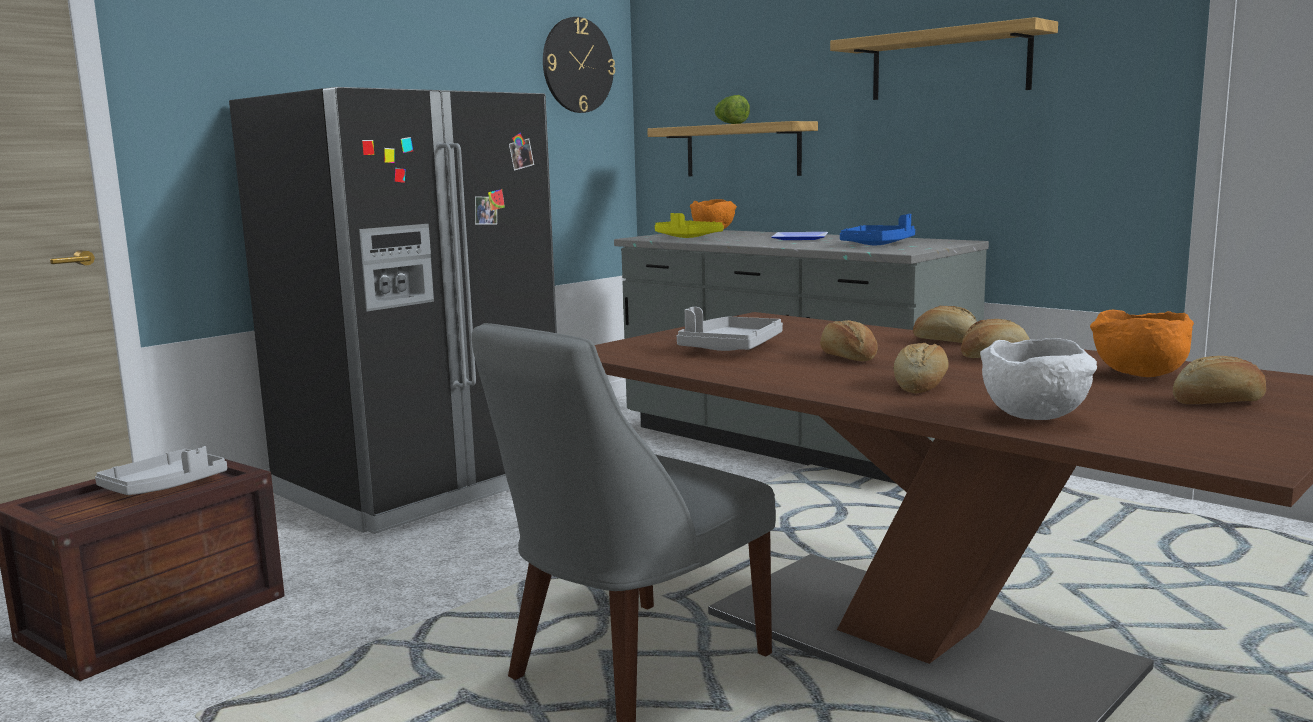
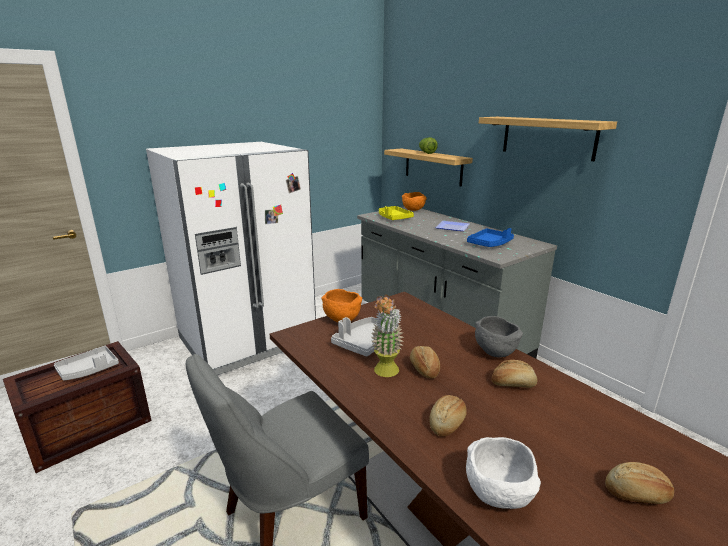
camera: 10 degrees right, 10 degrees up
black fridge [229,87,557,534] -> white fridge [146,142,316,375]
wall clock [543,17,615,113] -> none
bread [913,306,977,343] -> grey bowl [475,316,523,358]
orange bowl [1090,310,1194,377] -> orange bowl moved to [321,289,362,322]
none -> potted plant [371,294,404,377]

